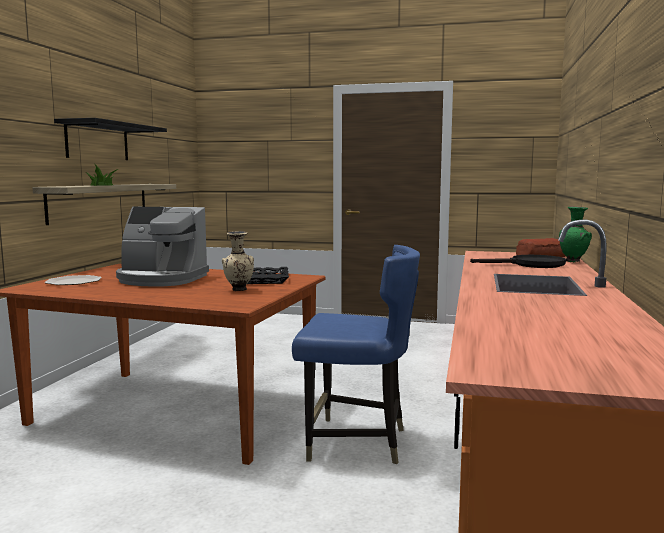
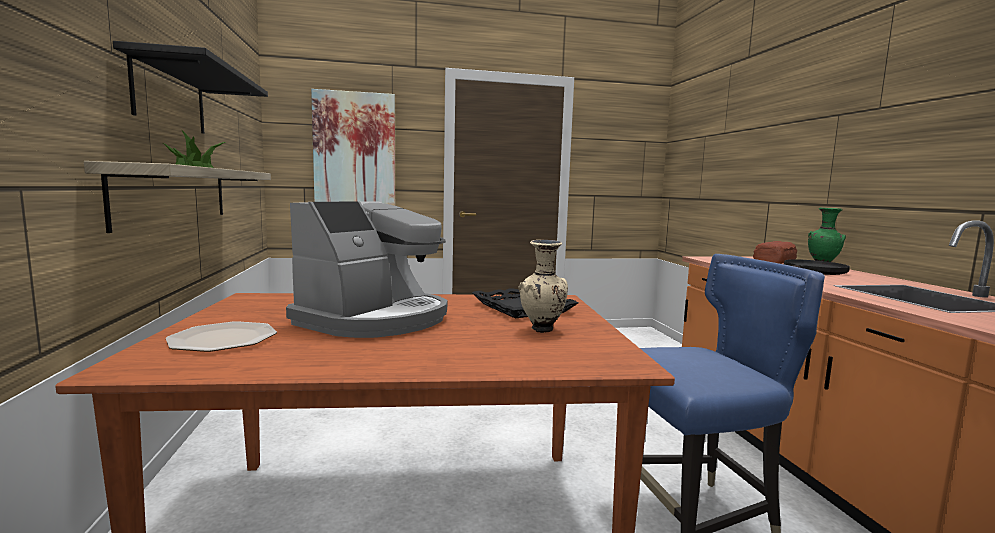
camera: 25 degrees left, 0 degrees up
coffee machine [116,207,209,286] -> coffee machine turned 45 degrees counterclockwise [286,201,447,338]
none -> picture [311,89,395,206]

